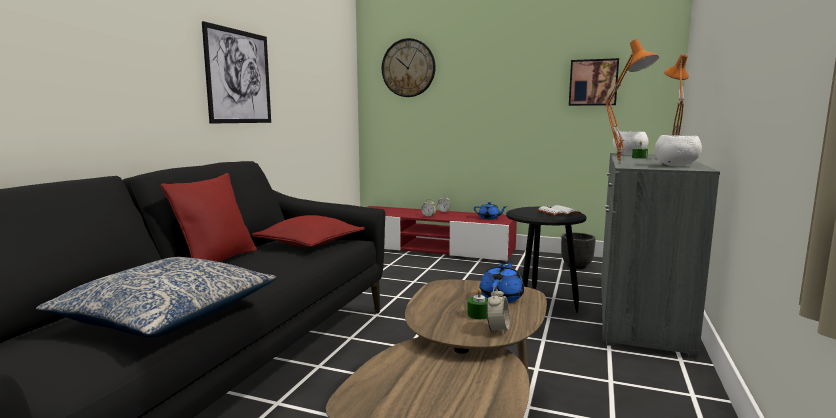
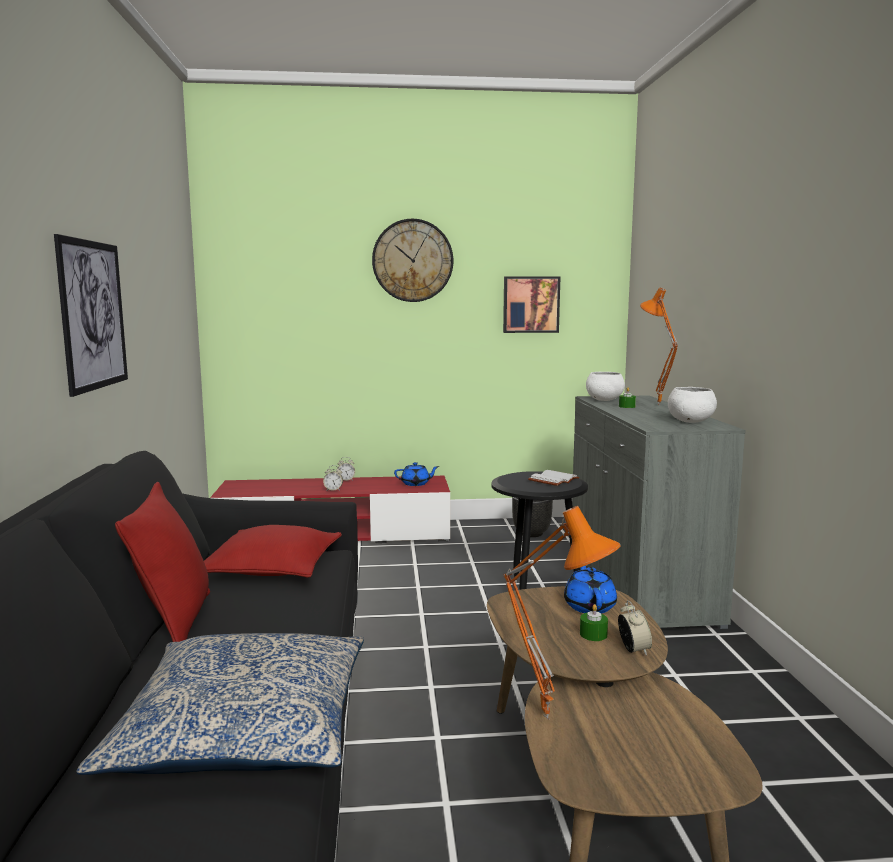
camera: 25 degrees left, 0 degrees up
wall clock [382,38,436,97] -> wall clock moved to [372,219,453,302]
orange table lamp [606,39,659,164] -> orange table lamp moved to [503,506,621,720]

